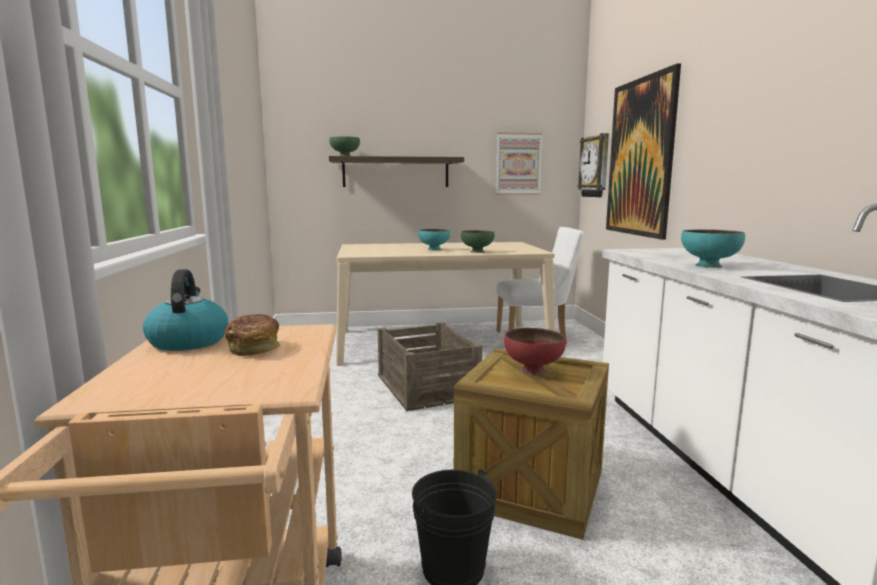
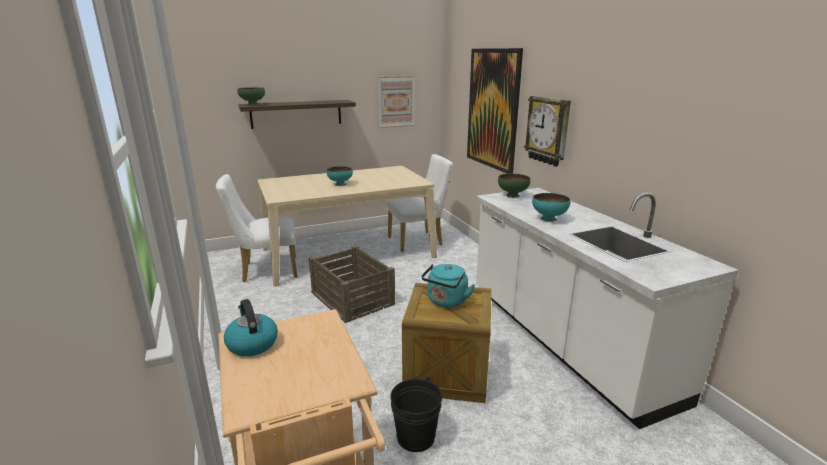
camera: 15 degrees left, 10 degrees up
bread [225,314,280,356] -> none
green bowl [461,230,494,253] -> green bowl moved to [498,173,530,198]
red bowl [504,328,566,375] -> turquoise kettle [421,264,475,307]
wall clock [578,133,609,197] -> wall clock moved to [524,96,571,167]
none -> white chair [216,174,297,282]

